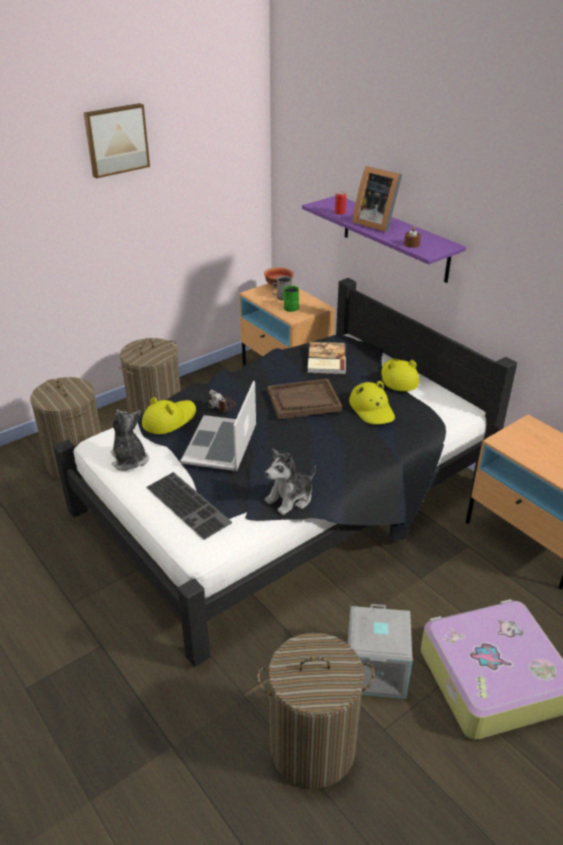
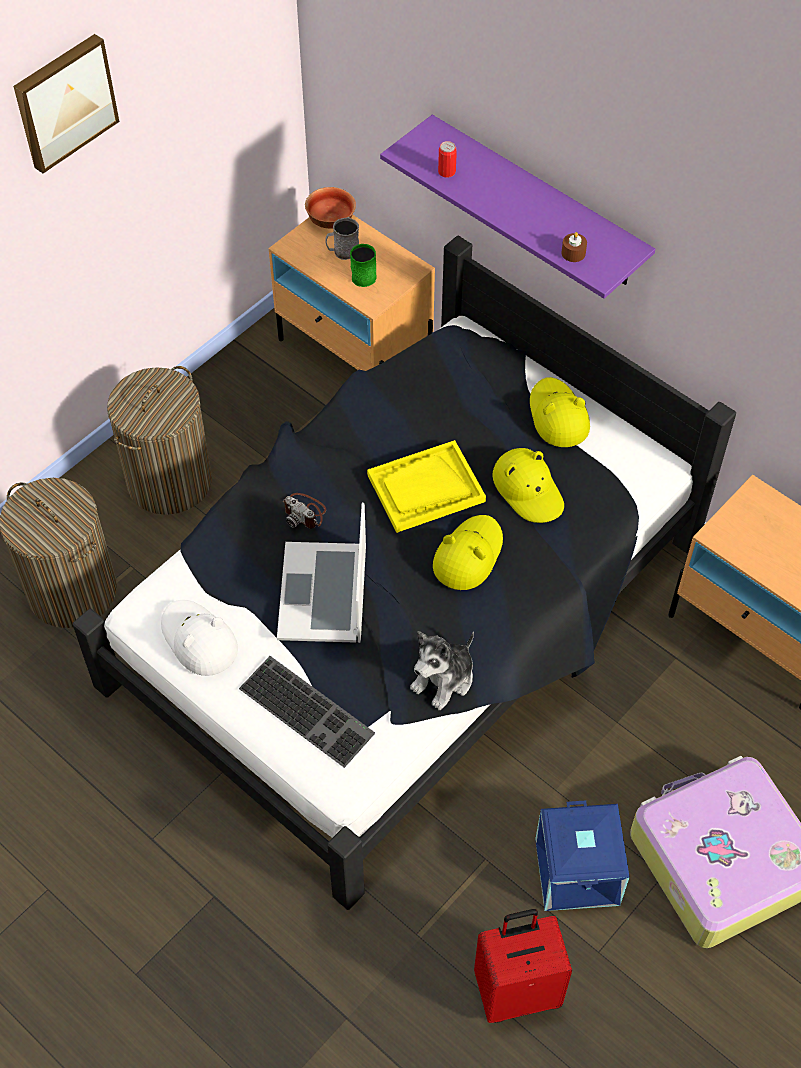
camera: 10 degrees left, 20 degrees up
plush toy [111,410,149,471] -> white hat [161,600,238,676]
yellow hat [142,397,196,434] -> yellow hat moved to [433,515,503,590]
laundry basket [257,633,375,789] -> red suitcase [474,909,572,1023]
brown tray [268,379,342,419] -> yellow tray [367,440,486,533]
book [308,342,346,374] -> none
grey storage box [347,604,413,699] -> blue storage box [535,800,630,911]
picture frame [352,166,402,232] -> none

